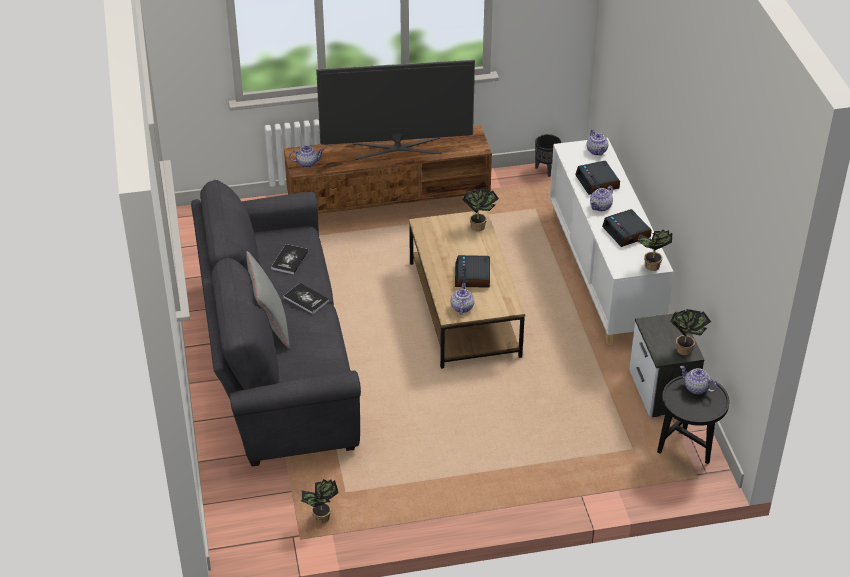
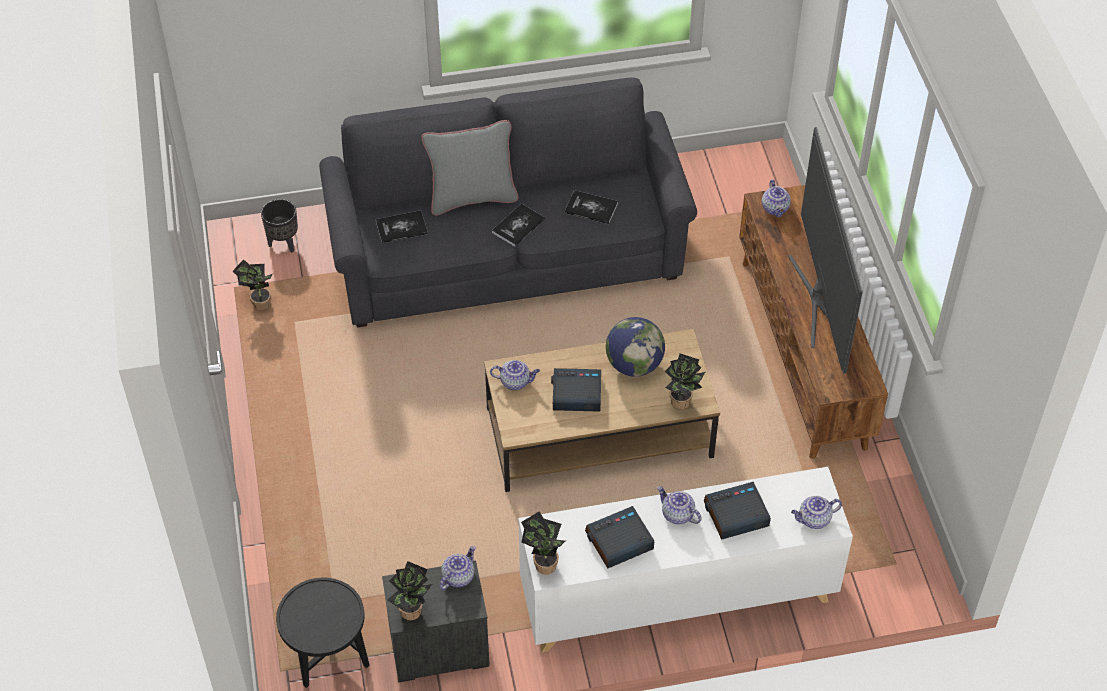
camera: 90 degrees right, 10 degrees up
black planter [535,134,561,177] -> black planter moved to [261,199,298,253]
teapot [680,366,717,394] -> teapot moved to [439,546,476,590]
none -> book [375,210,428,243]
none -> globe [606,317,665,377]

